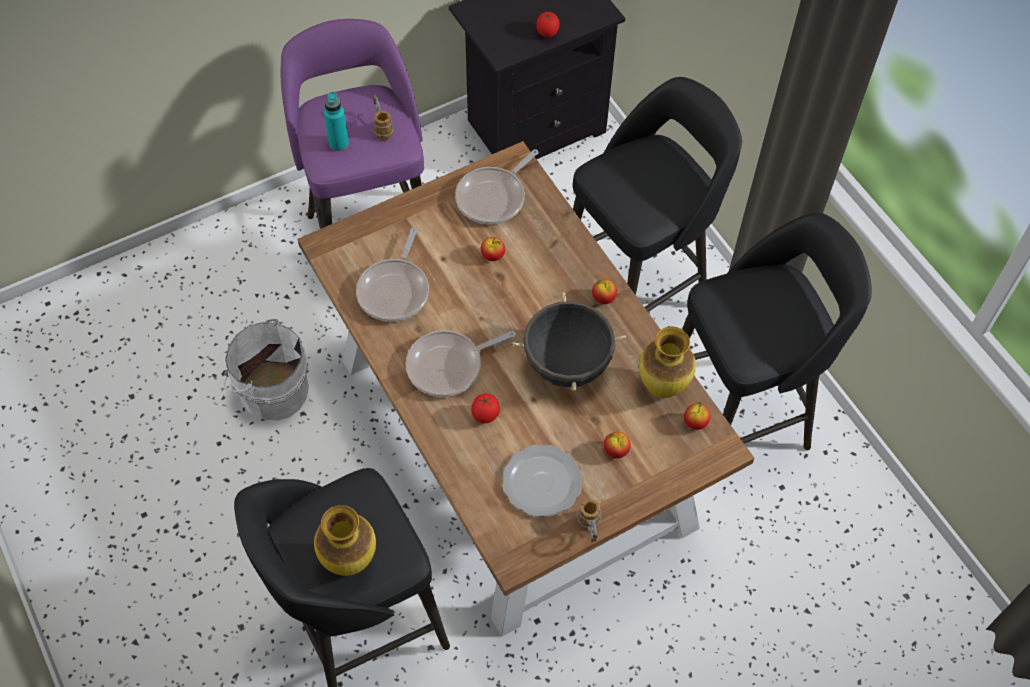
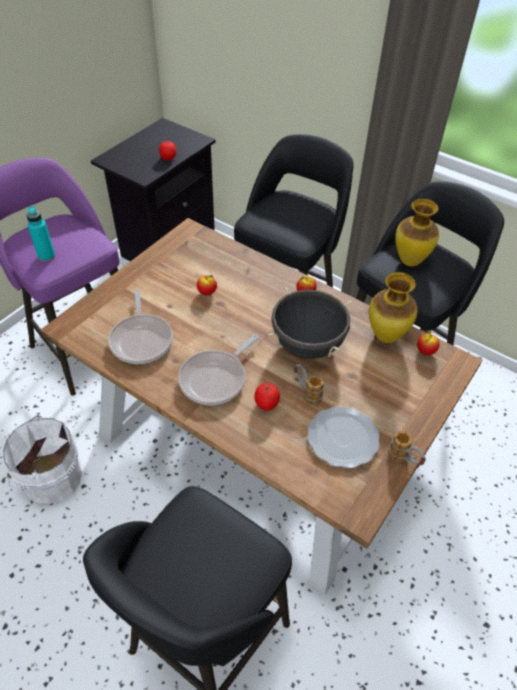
camera: 25 degrees left, 10 degrees down
vase [314,505,376,576] -> vase moved to [395,199,439,266]
mug [373,95,394,141] -> mug moved to [294,364,324,405]
frying pan [455,149,539,224] -> none
apple [604,432,631,458] -> none

